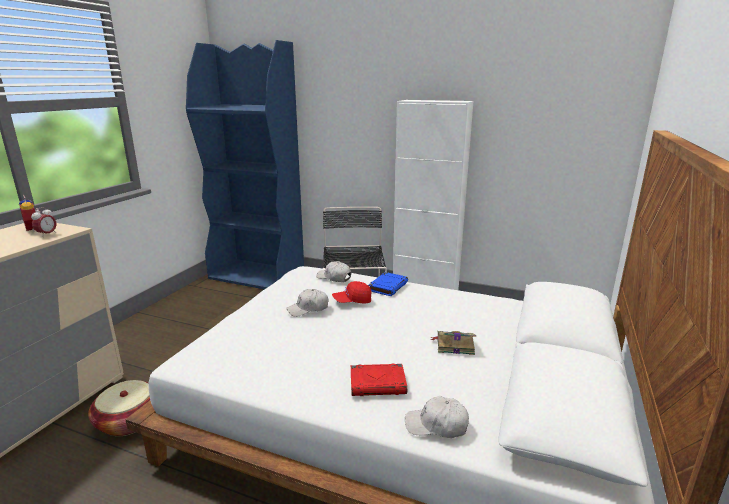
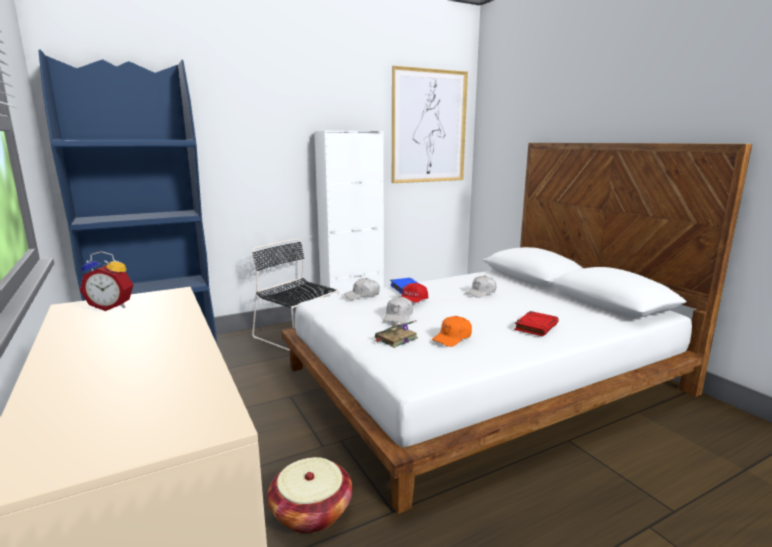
camera: 50 degrees left, 5 degrees down
alarm clock [31,207,57,235] -> none
white cap [405,396,469,438] -> white cap moved to [465,276,496,298]
book [430,331,476,355] -> book moved to [374,320,418,348]
none -> picture [392,66,468,183]
none -> orange cap [432,316,472,347]

